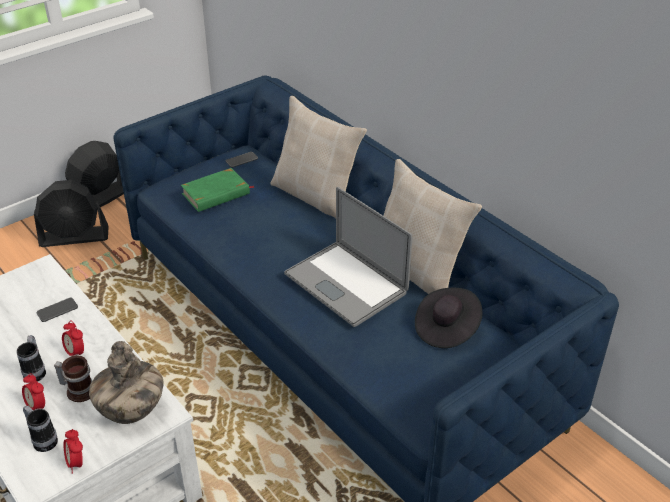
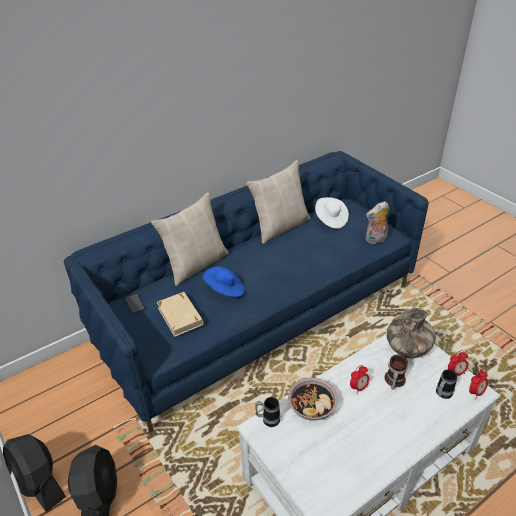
camera: 85 degrees left, 0 degrees up
mug [17,335,46,382] -> mug moved to [255,397,280,427]
alarm clock [22,373,45,410] -> alarm clock moved to [469,370,488,400]
phone [37,297,78,322] -> bowl [288,378,338,421]
green book [181,168,254,212] -> beige book [157,292,203,337]
laptop [284,187,412,327] -> none
black hat [415,288,482,348] -> white hat [315,197,349,229]
none -> blue hat [203,266,244,297]
none -> plush toy [365,201,389,244]

